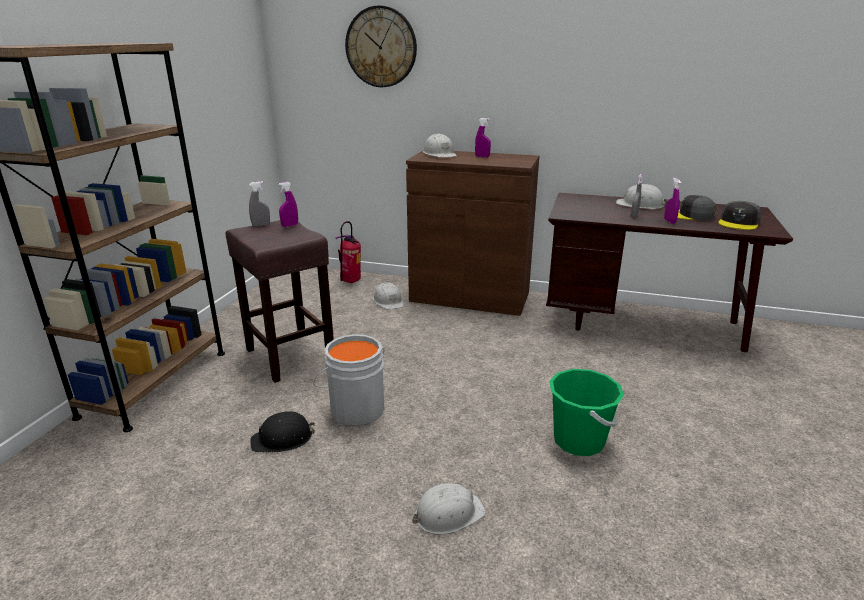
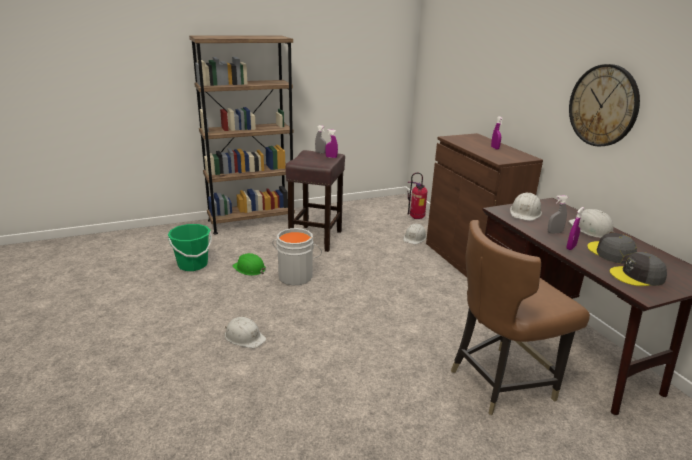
camera: 50 degrees right, 0 degrees up
black hard hat [250,411,315,452] -> green hard hat [232,253,266,276]
wall clock [345,5,417,87] -> wall clock moved to [569,64,640,147]
white hard hat [423,134,457,158] -> white hard hat moved to [510,192,542,221]
green bucket [549,369,624,456] -> green bucket moved to [168,224,212,271]
none -> brown chair [451,220,590,415]

